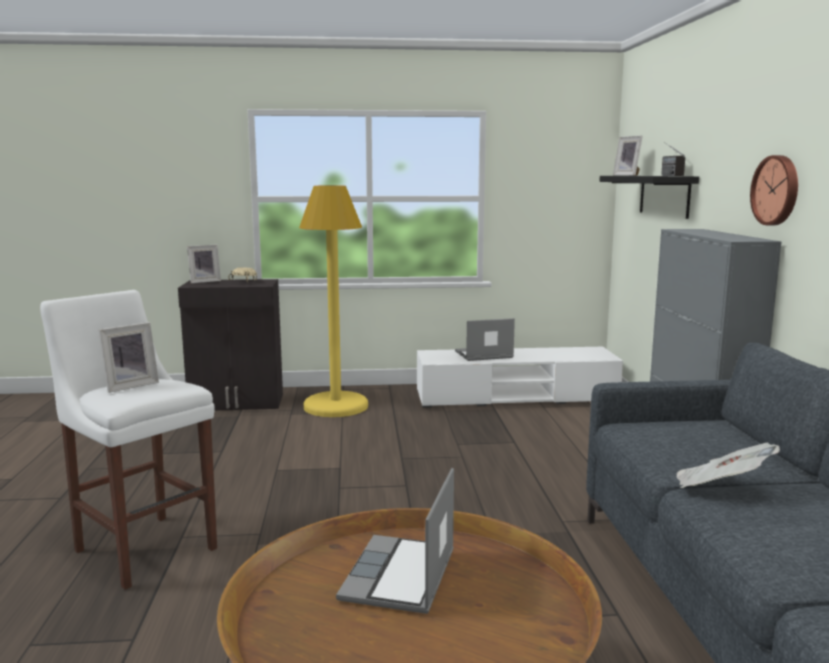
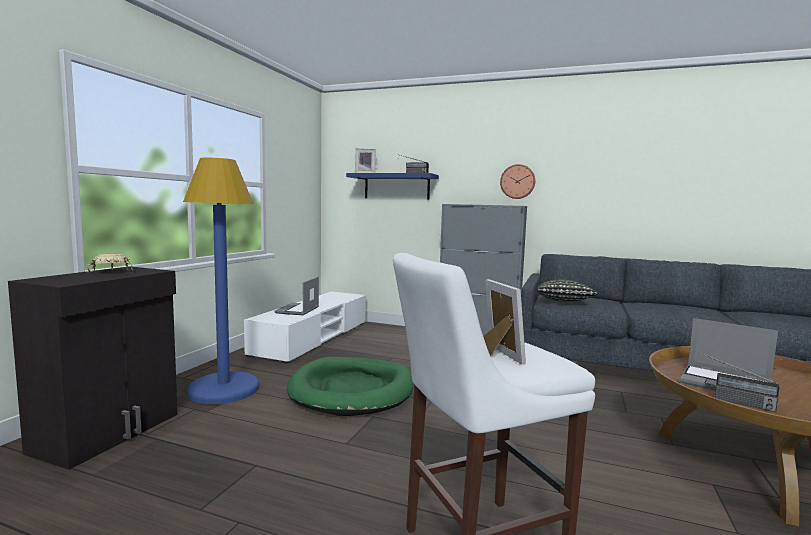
camera: 65 degrees left, 5 degrees down
picture frame [187,245,221,283] -> none
yellow floor lamp [299,186,368,417] -> blue floor lamp [183,158,259,404]
black shelf [599,176,699,219] -> blue shelf [346,173,439,200]
newspaper [676,443,780,488] -> none
none -> green dog bed [287,357,414,416]
none -> pillow [537,280,598,302]
none -> radio [689,349,780,412]

